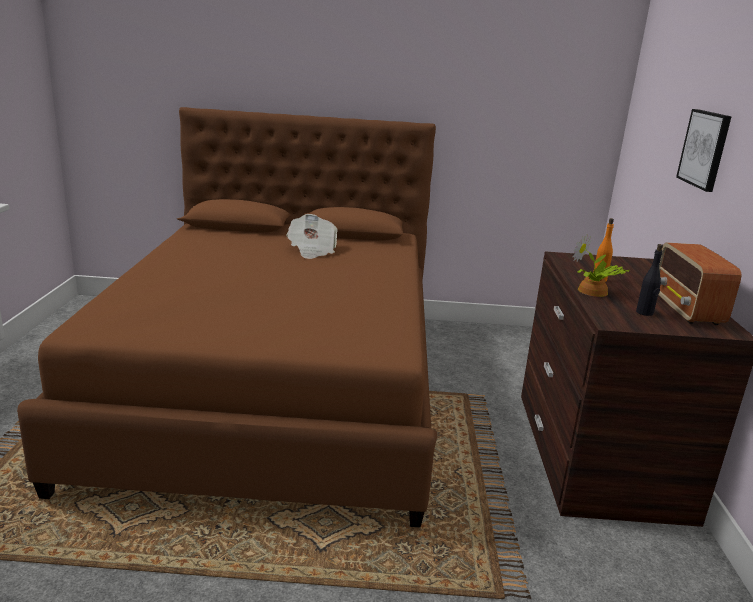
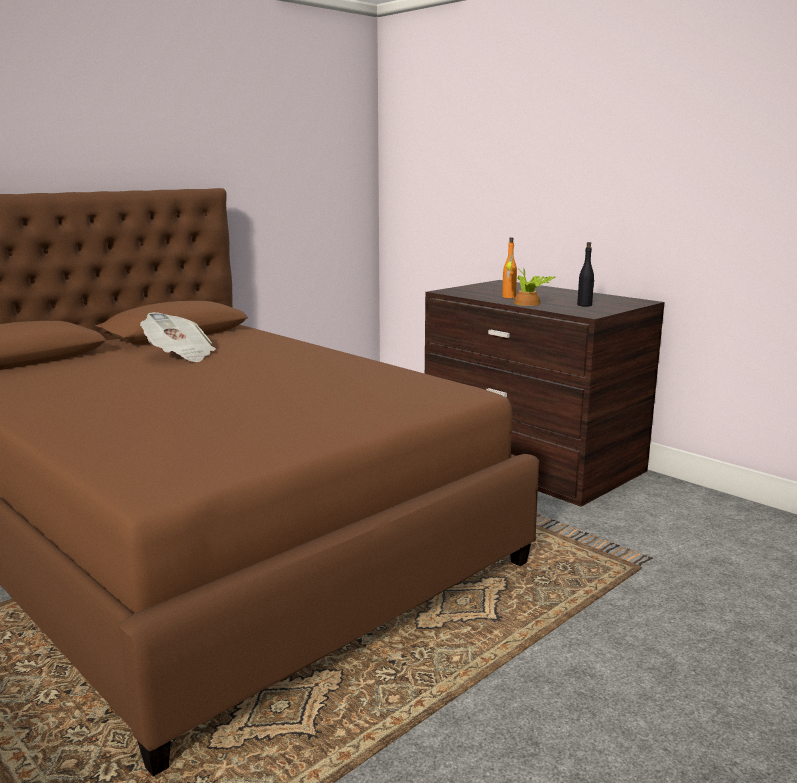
camera: 45 degrees left, 5 degrees down
radio [658,242,742,325] -> none
picture [676,109,732,192] -> none

